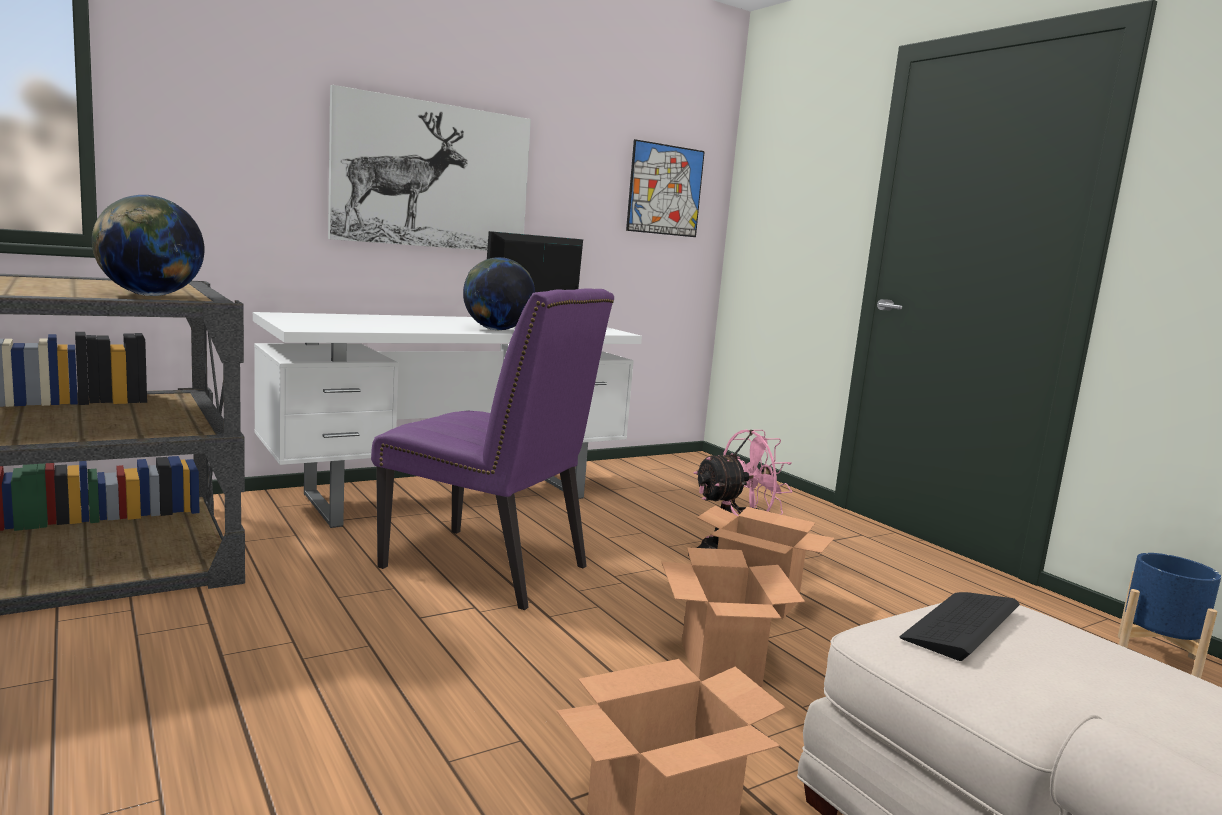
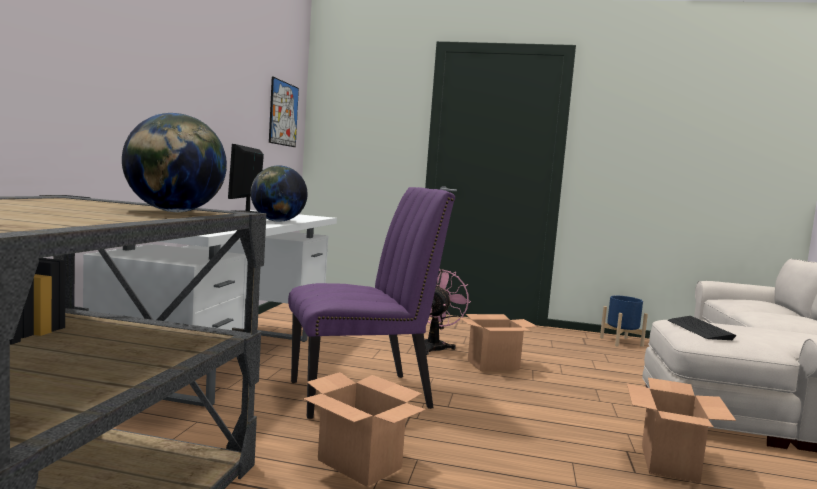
camera: 45 degrees left, 5 degrees down
picture [328,85,531,251] -> none
cardboard box [662,548,805,688] -> cardboard box moved to [303,372,426,487]

